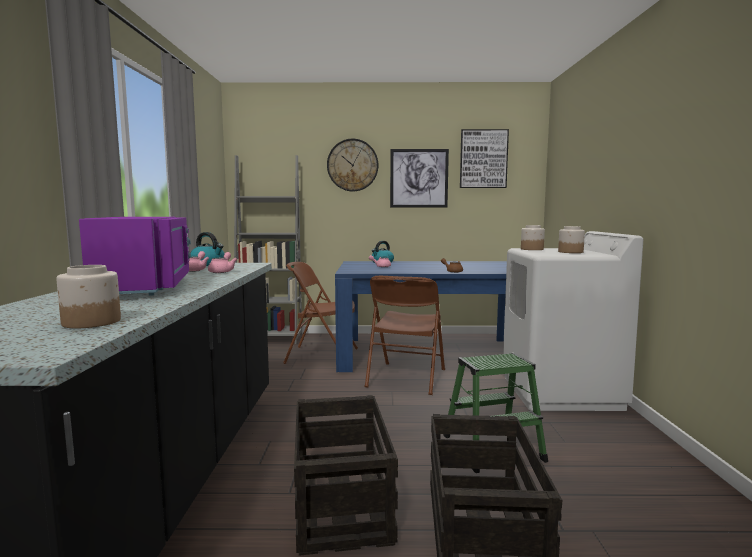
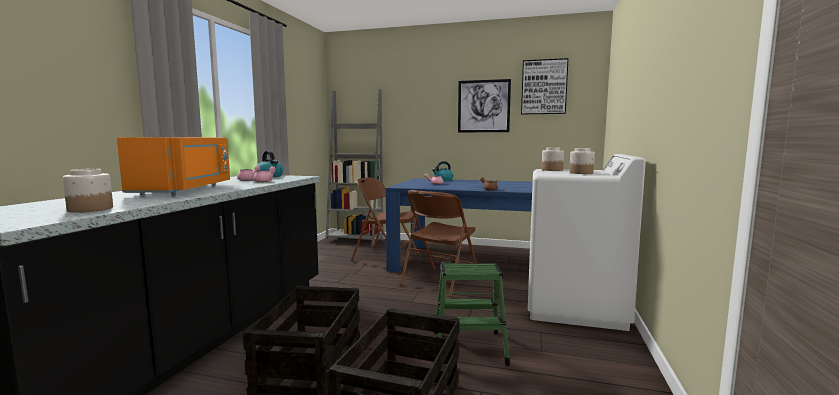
camera: 15 degrees right, 0 degrees up
purple microwave [79,217,191,295] -> orange microwave [117,137,230,195]
wall clock [327,139,378,191] -> none

